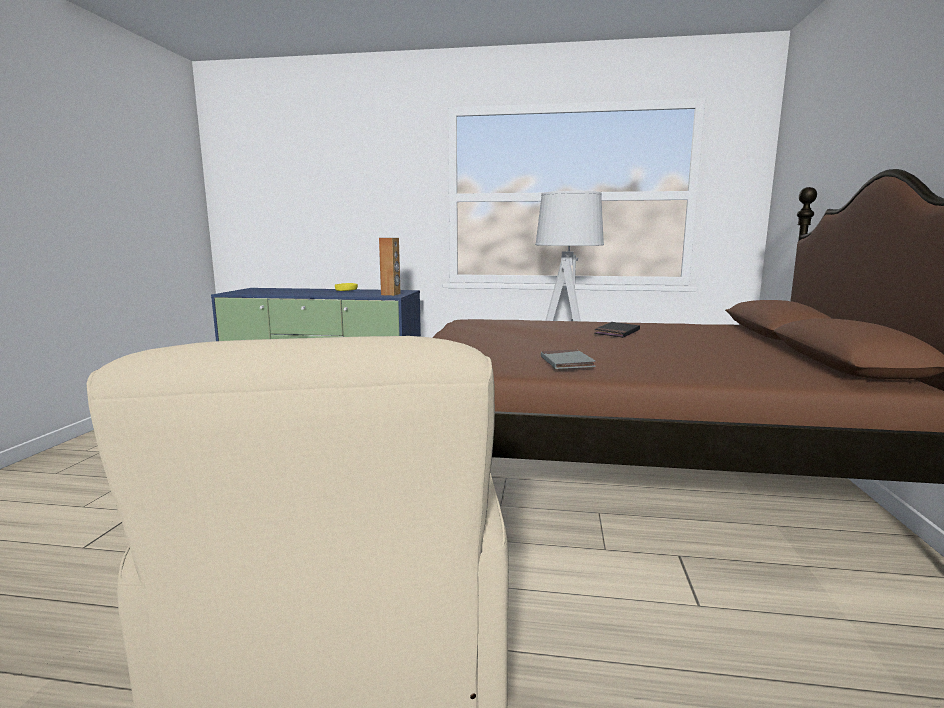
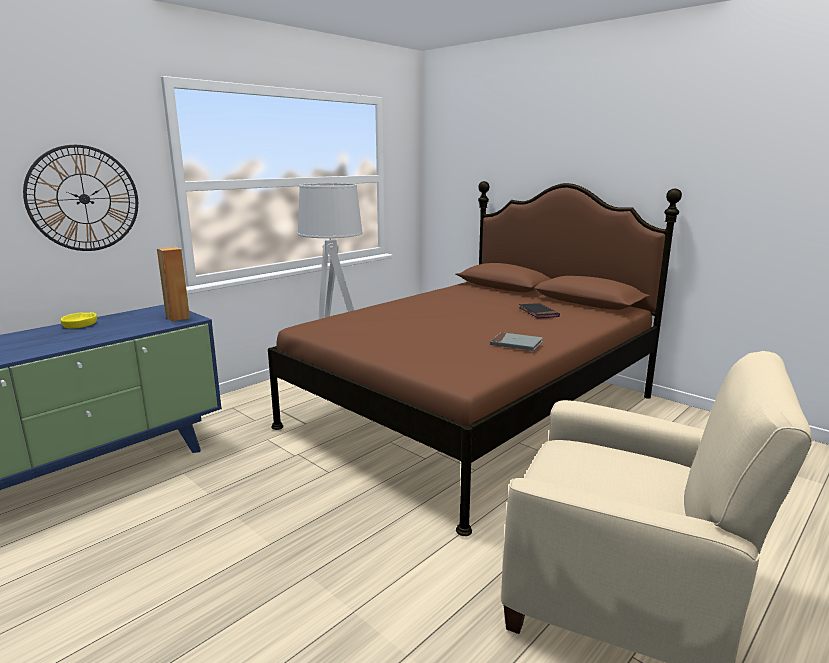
camera: 55 degrees left, 5 degrees up
black book [594,322,640,338] -> black book moved to [519,303,560,318]
none -> wall clock [23,145,138,251]

